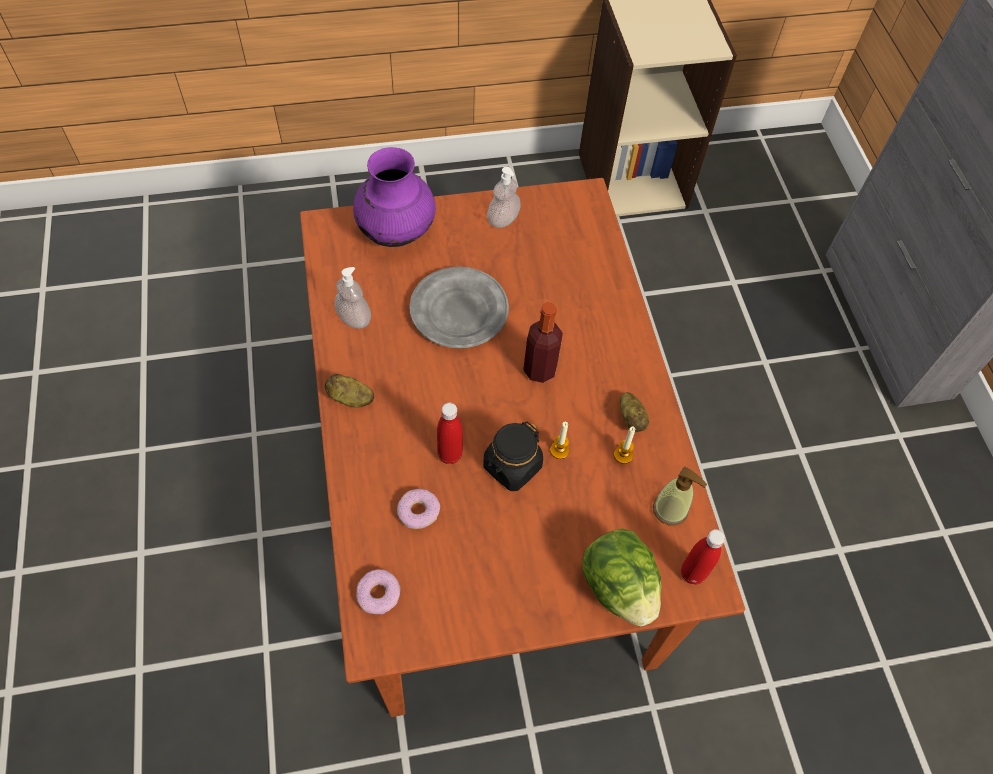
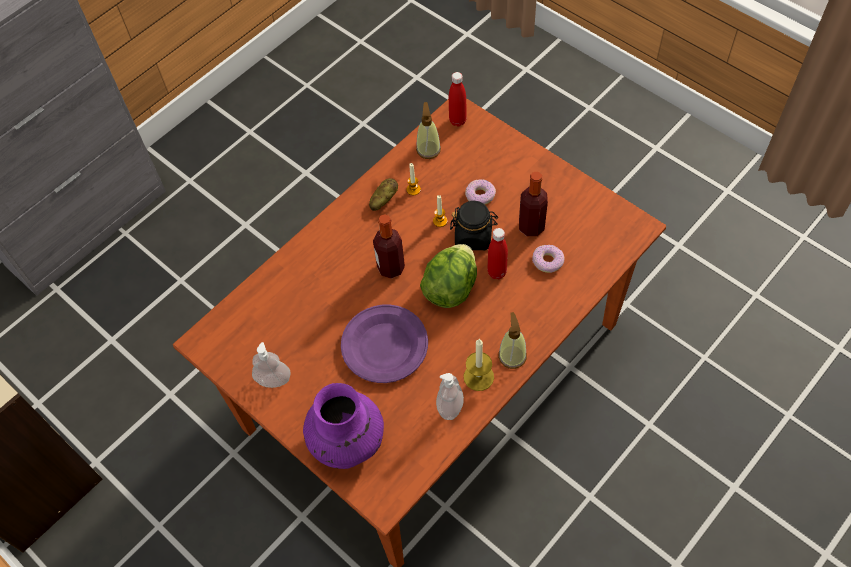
camera: 120 degrees left, 0 degrees up
potato [325,374,374,407] -> soap dispenser [498,312,527,369]
donut [356,569,400,614] -> donut moved to [465,179,496,204]
grey plate [409,267,509,348] -> purple plate [341,305,428,383]
lettuce [582,529,661,626] -> lettuce moved to [420,244,477,308]
none -> candle [464,339,494,391]
none -> bottle [519,172,548,236]

